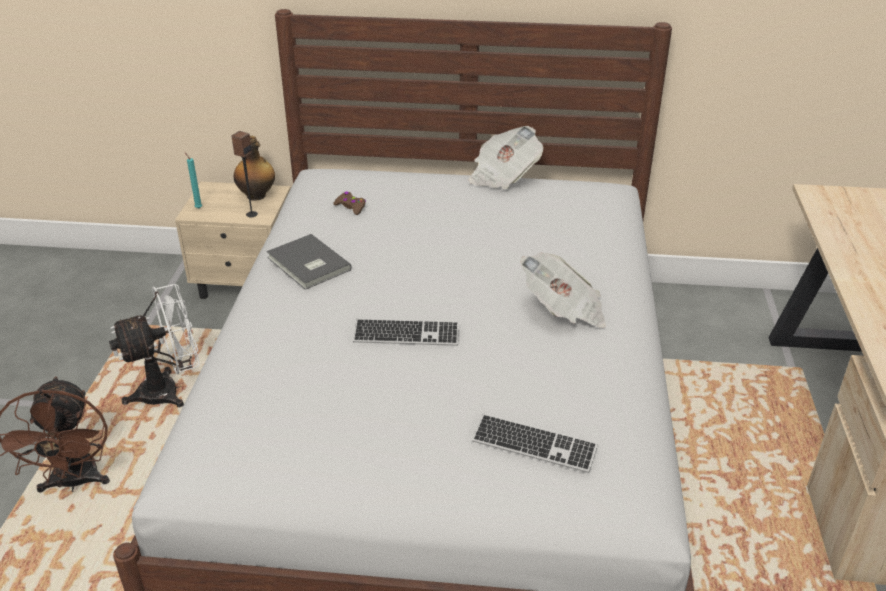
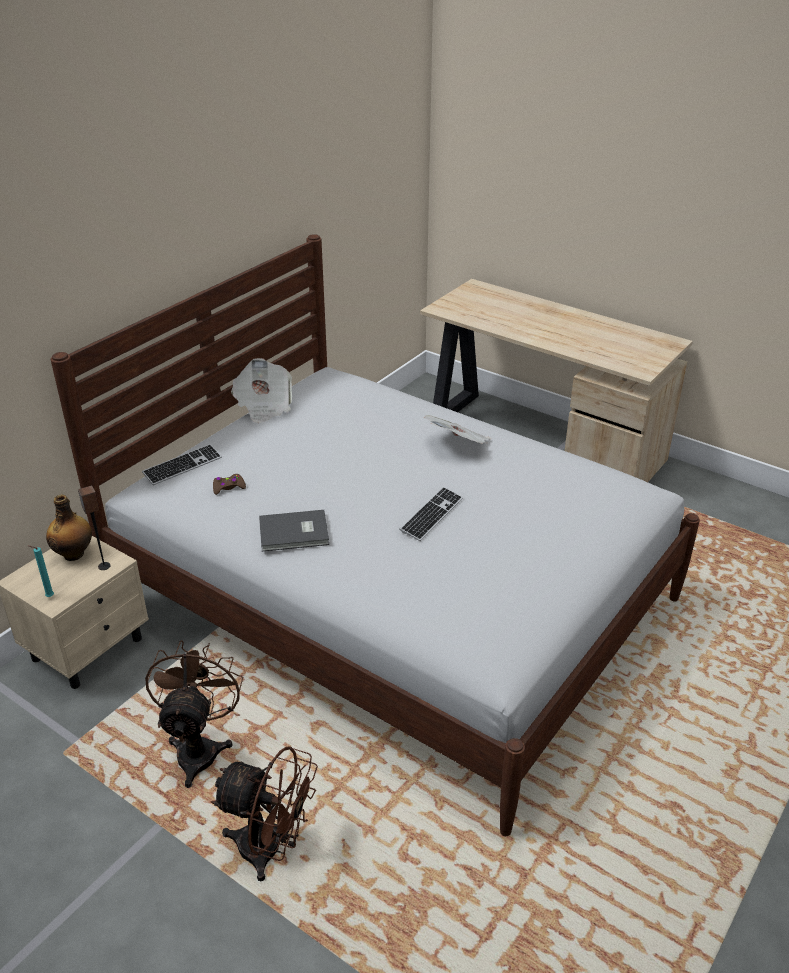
camera: 60 degrees left, 0 degrees up
white fan [109,284,200,407] -> brown fan [145,640,243,788]
keyboard [472,414,598,473] -> keyboard moved to [142,444,222,485]

